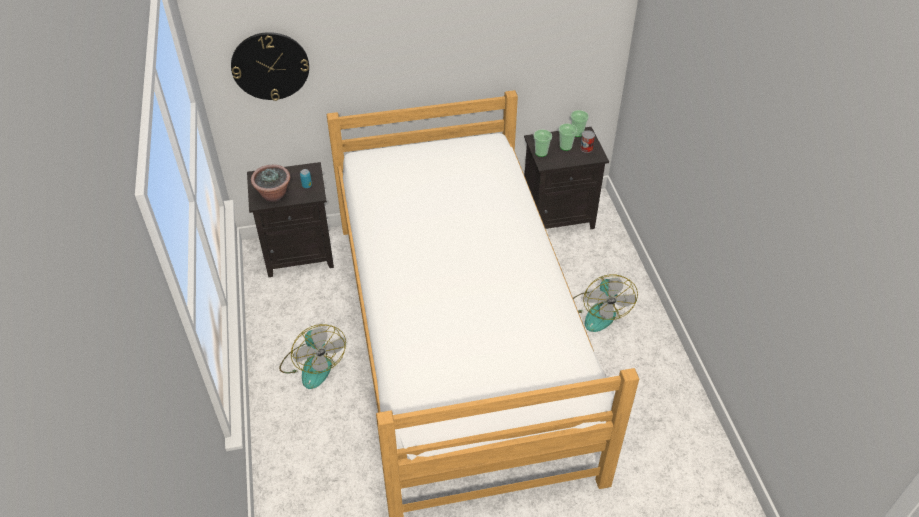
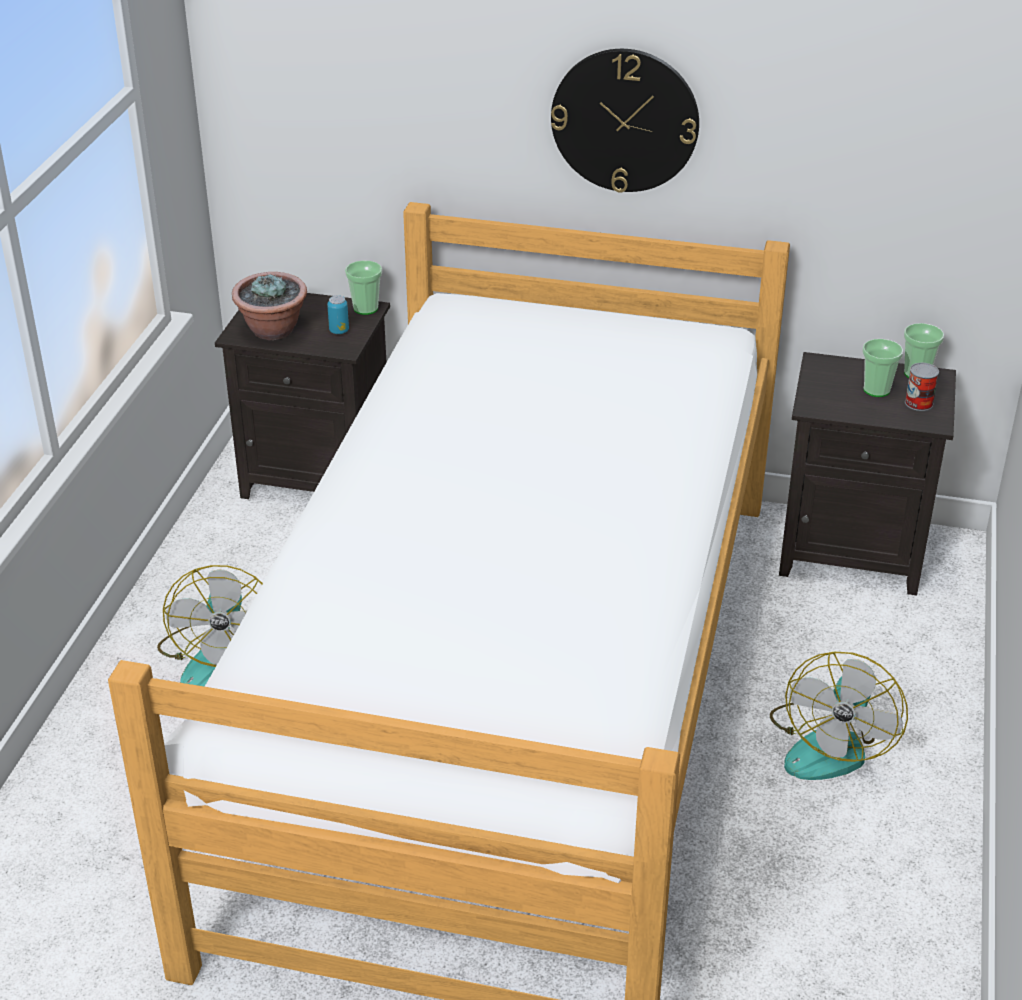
camera: 25 degrees right, 10 degrees down
wall clock [231,32,309,101] -> wall clock moved to [551,49,699,193]
cup [534,130,552,157] -> cup moved to [345,260,382,315]

